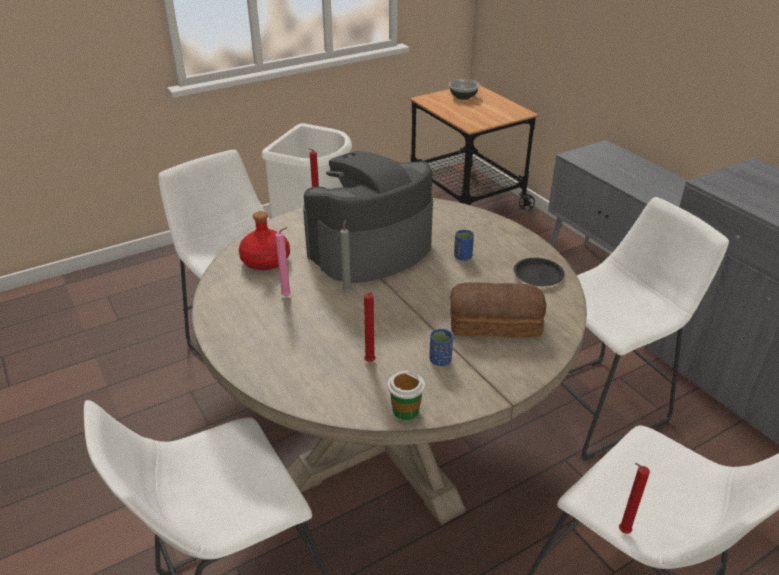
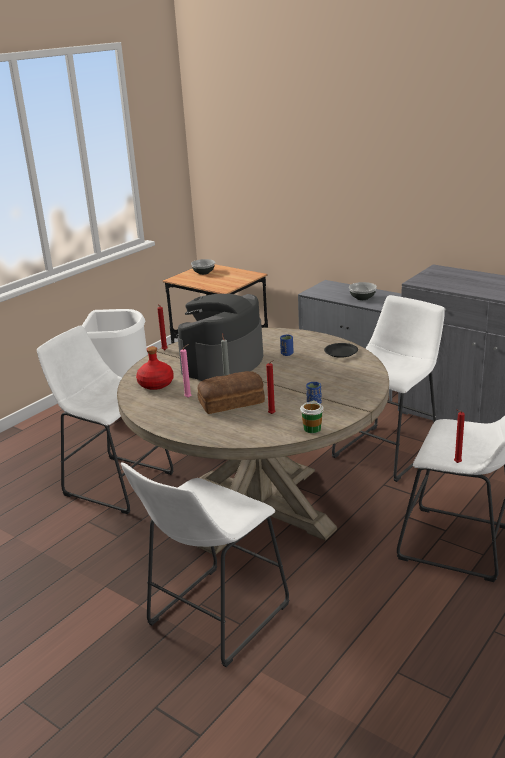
camera: 20 degrees left, 10 degrees down
bread [450,282,546,338] -> bread moved to [197,371,265,414]
none -> bowl [349,282,377,300]

